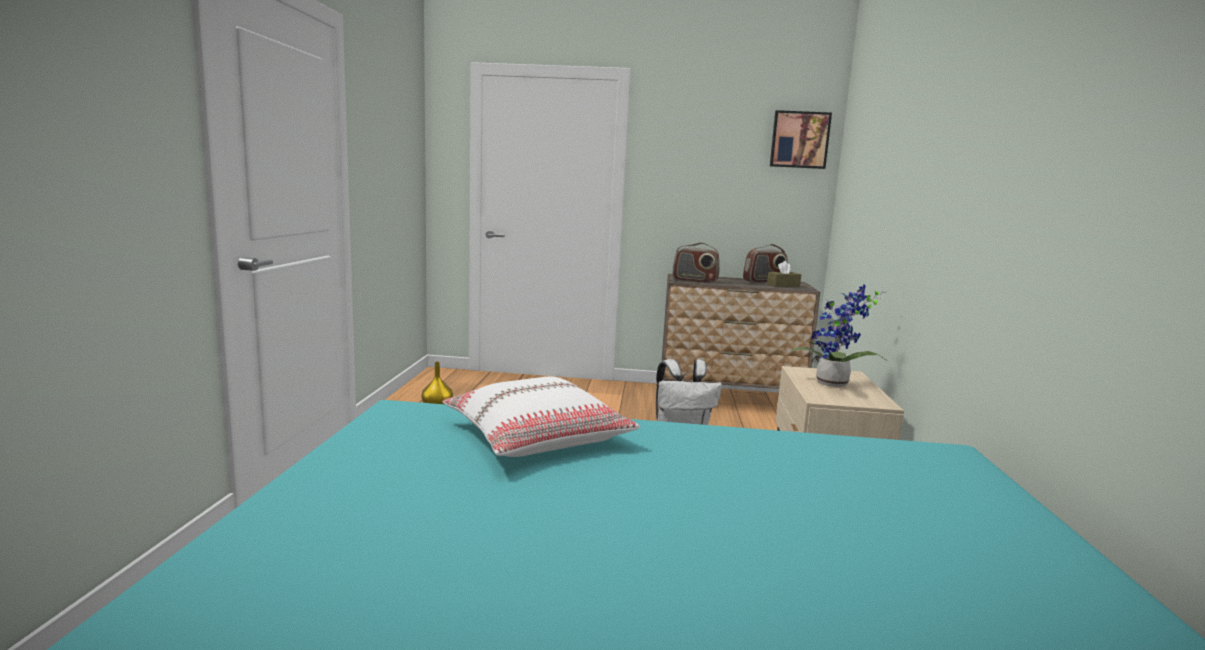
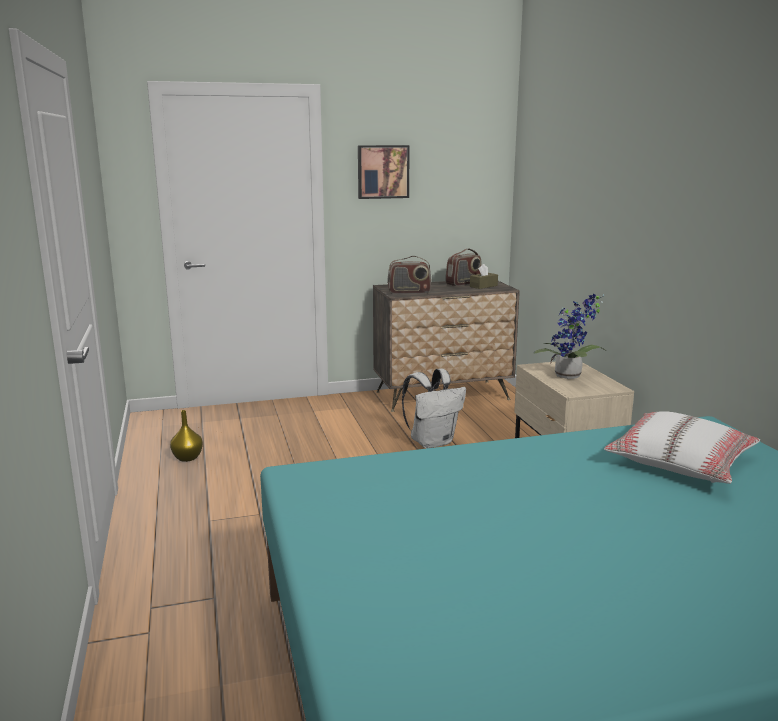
camera: 20 degrees left, 5 degrees up
white pillow [443,377,640,457] -> white pillow moved to [604,411,760,484]
picture [770,110,832,169] -> picture moved to [358,145,410,199]

